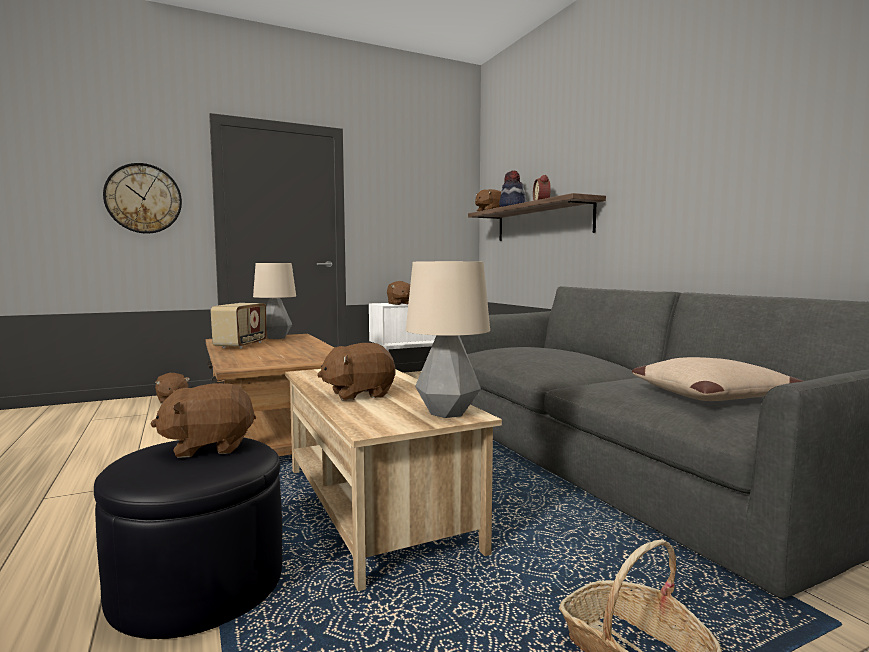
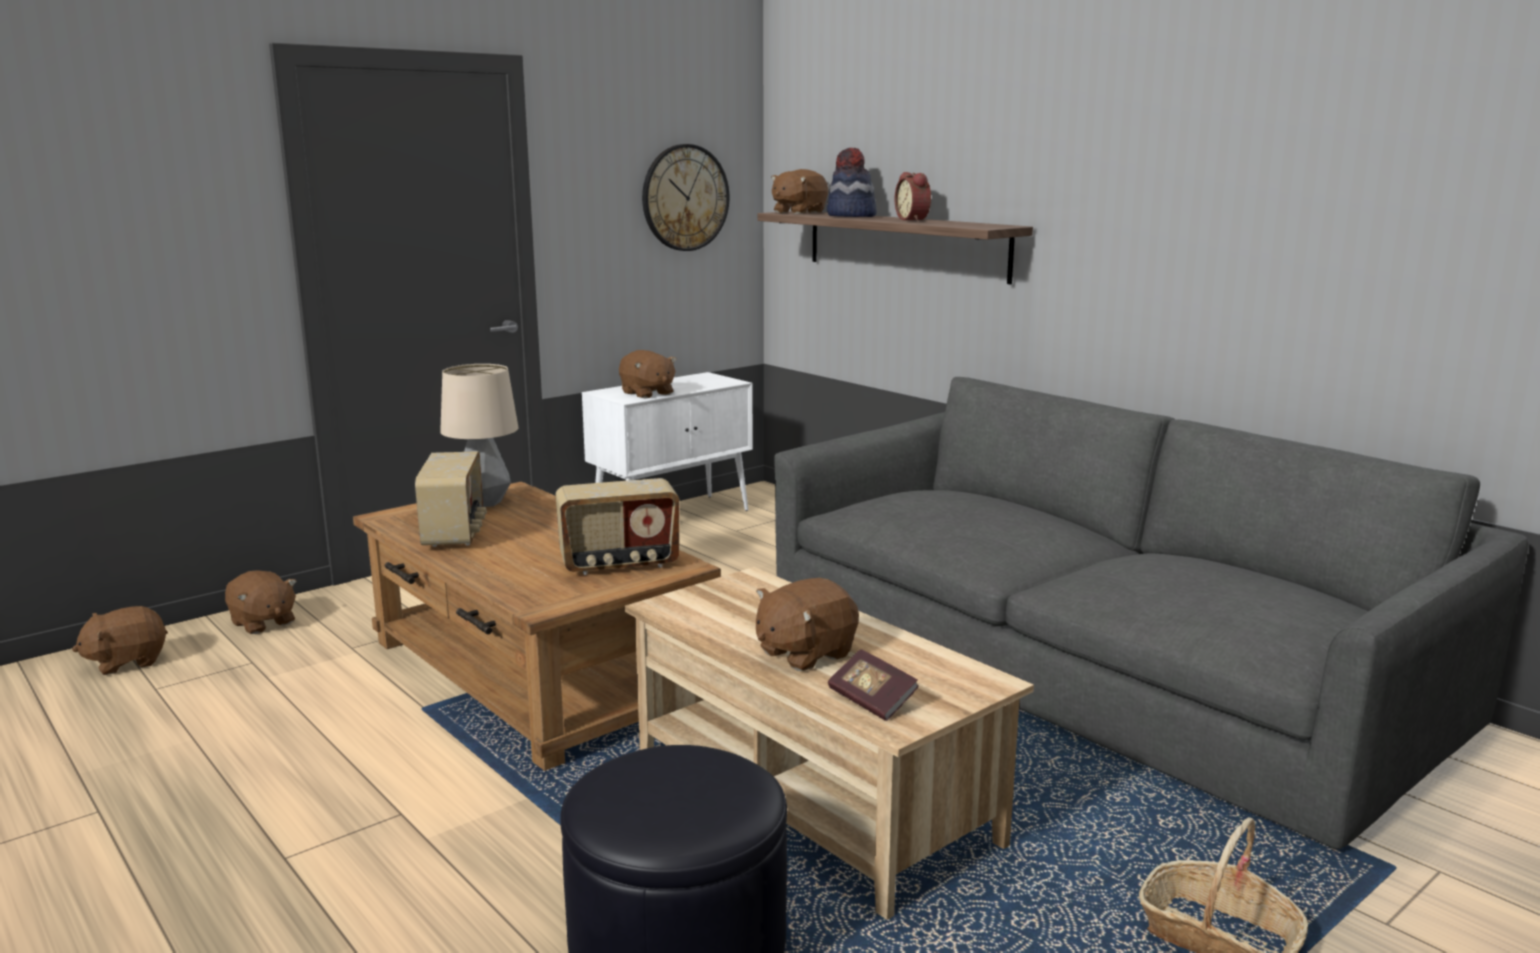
camera: 15 degrees left, 10 degrees up
wall clock [103,163,182,234] -> wall clock moved to [642,144,729,251]
brown plush toy [151,383,256,458] -> brown plush toy moved to [72,606,168,675]
table lamp [406,261,490,418] -> none
beige pillow [632,357,803,401] -> none
none -> radio [555,478,679,575]
none -> book [828,649,919,721]

